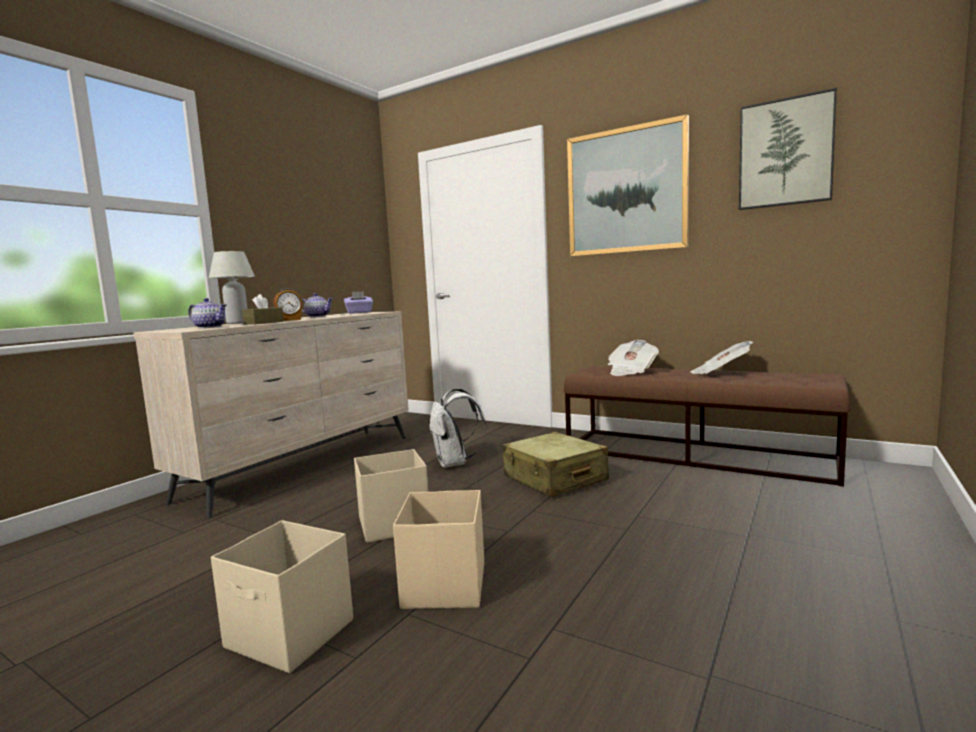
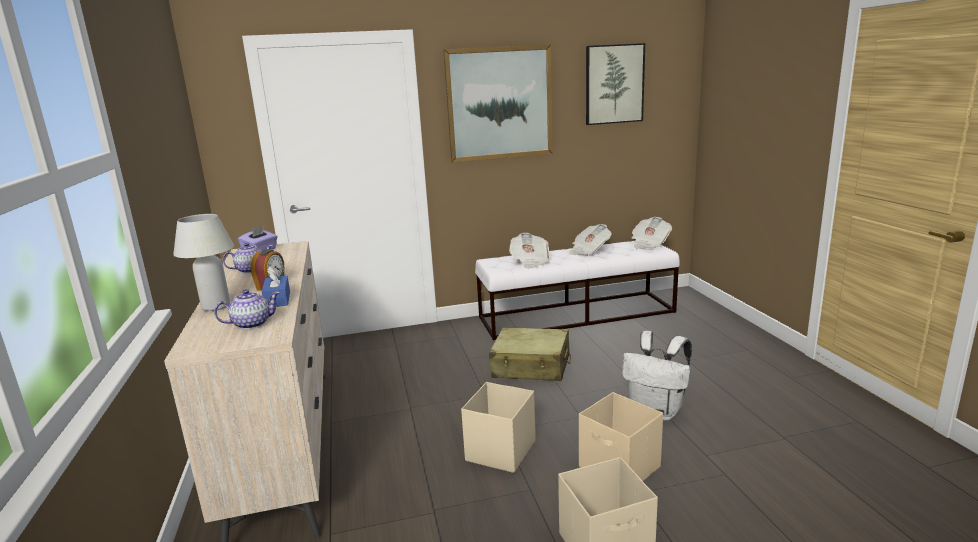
camera: 45 degrees left, 10 degrees up
brown tissue box [242,294,284,325] -> blue tissue box [262,267,290,307]
white backpack [429,388,487,468] -> white backpack moved to [622,331,692,421]
brown bench [564,366,851,487] -> white bench [475,241,680,340]
none -> newspaper [632,217,672,249]

